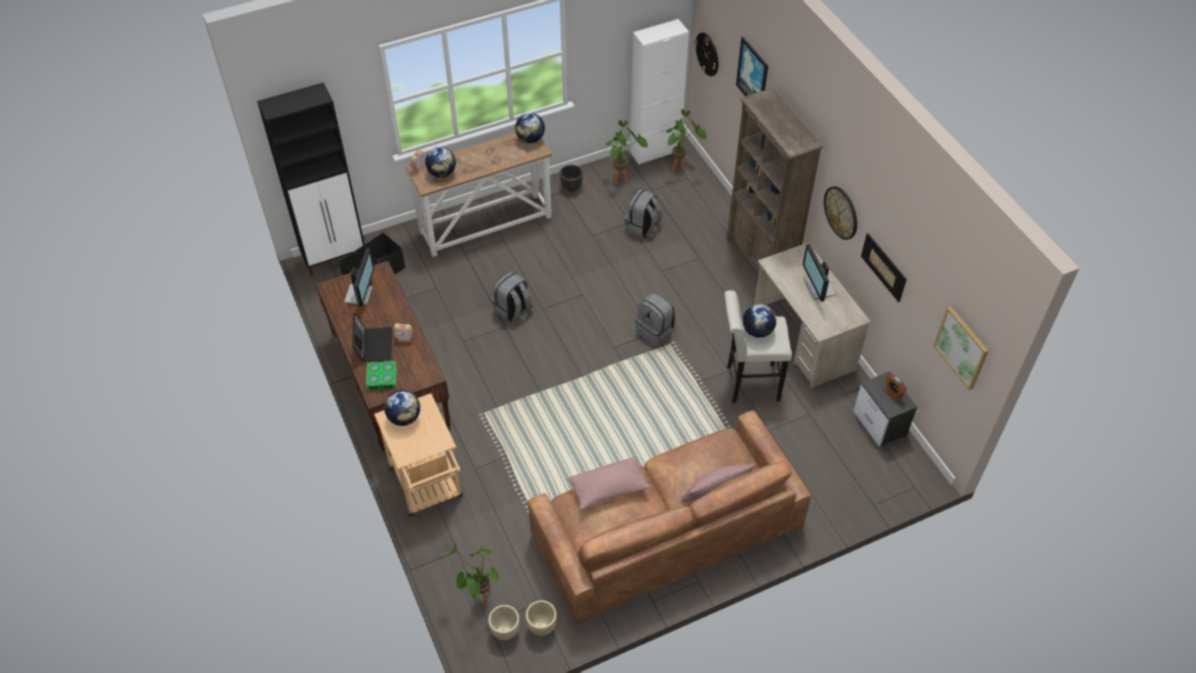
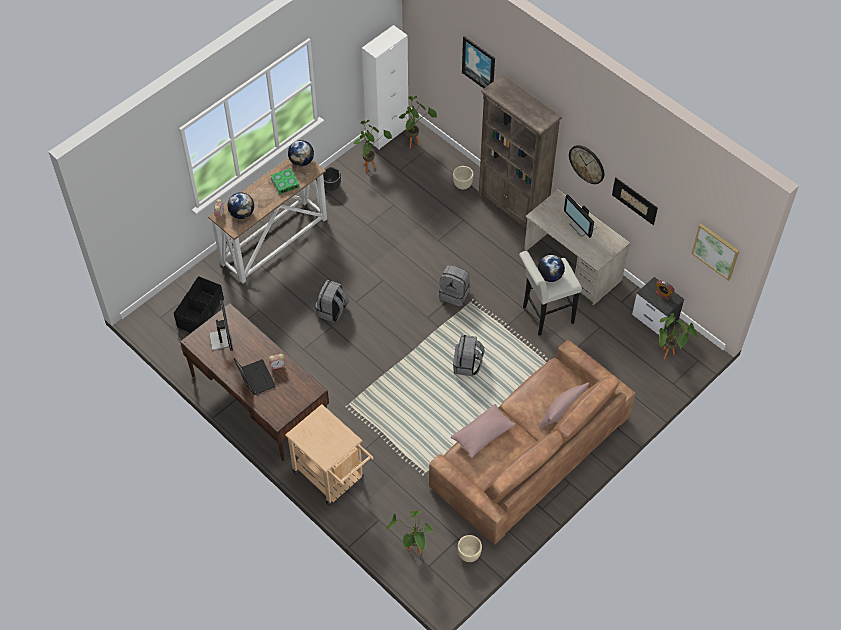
camera: 20 degrees left, 5 degrees up
black cabinet [257,82,365,275] -> none
book [366,361,397,391] -> book moved to [271,168,300,195]
globe [384,390,420,426] -> none
beige planter [488,605,520,640] -> beige planter moved to [453,166,473,190]
grey backpack [625,189,662,238] -> grey backpack moved to [453,335,485,376]
wall clock [694,32,718,76] -> none
none -> potted plant [659,313,697,359]

